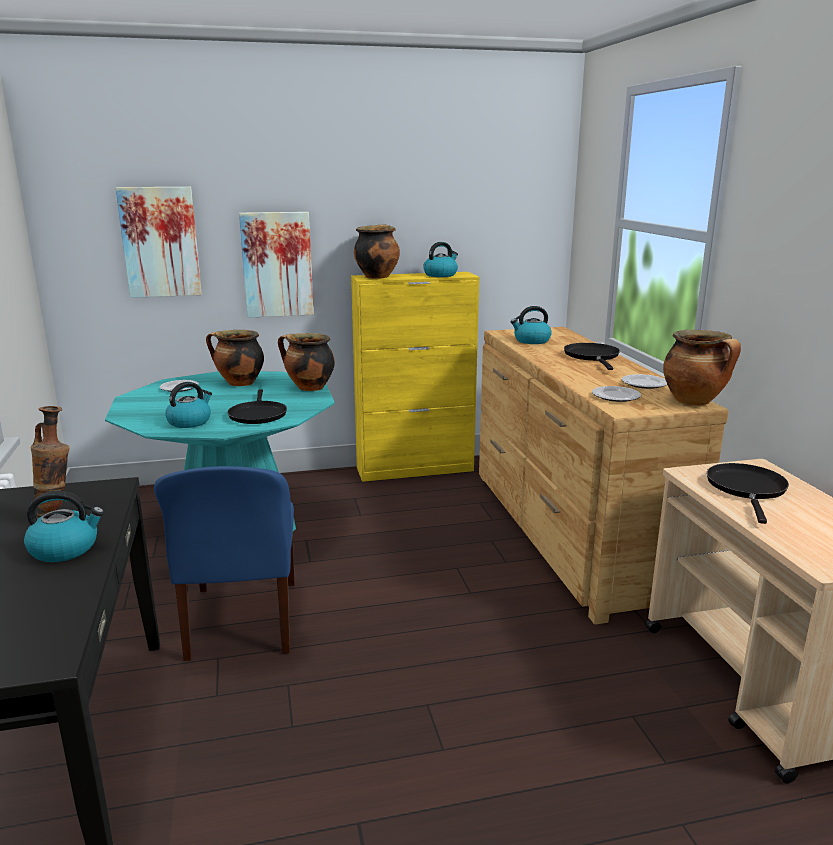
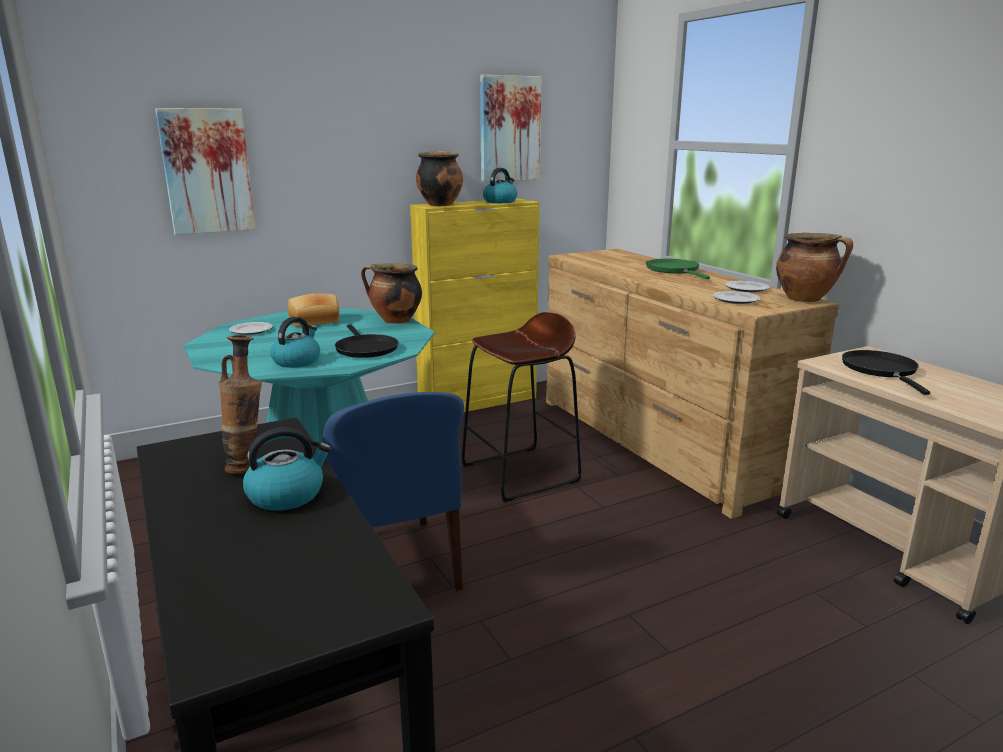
camera: 15 degrees left, 0 degrees up
cooking pot [206,330,264,386] -> bread [288,293,339,327]
picture [239,212,314,318] -> picture moved to [480,75,541,182]
kettle [511,306,551,344] -> none
black frying pan [564,343,620,370] -> green frying pan [646,259,710,279]
none -> brown stool [462,312,581,502]

